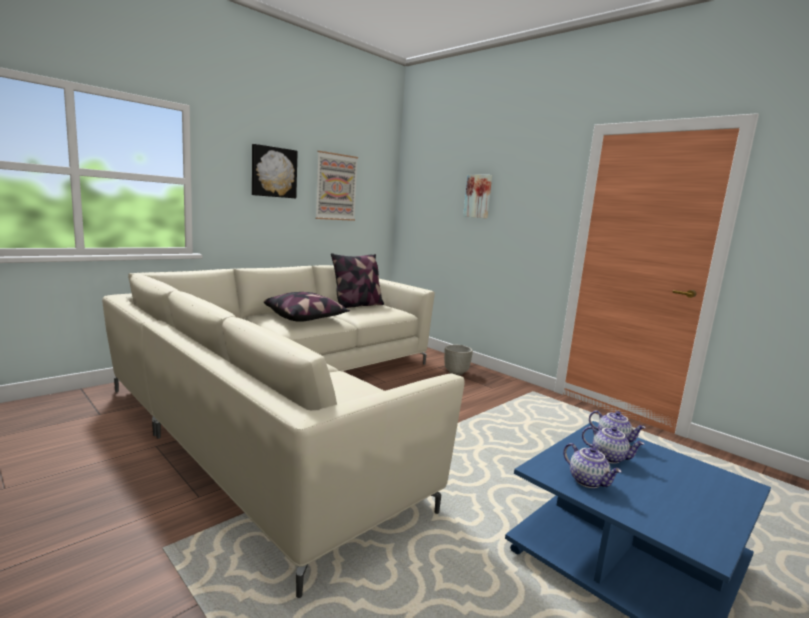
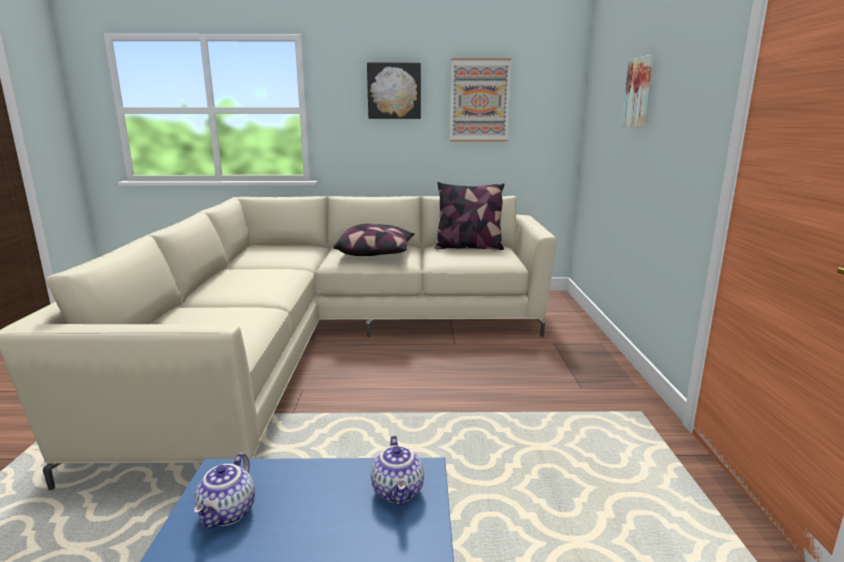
camera: 45 degrees right, 5 degrees up
grey planter [444,344,473,375] -> none
teapot [582,426,645,464] -> none

